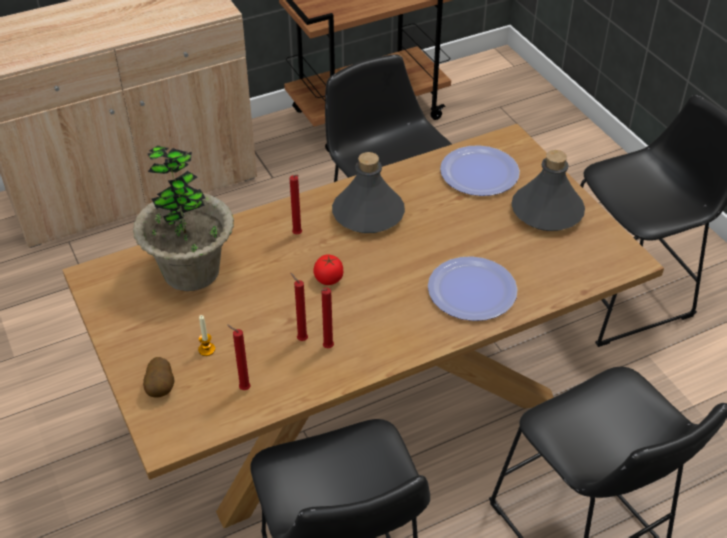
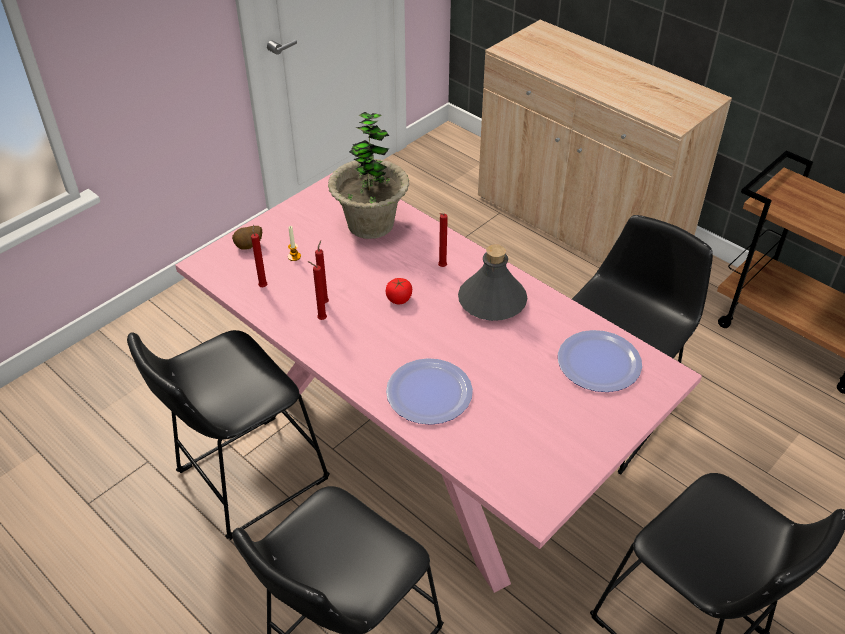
camera: 70 degrees right, 0 degrees up
brown dining table [63,124,664,528] -> pink dining table [175,173,702,593]
grey bottle [511,150,585,231] -> none

